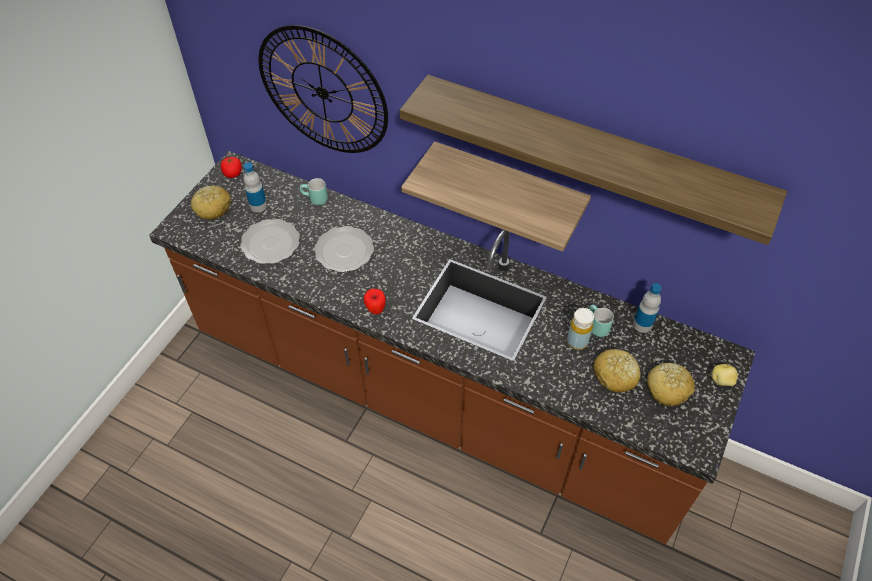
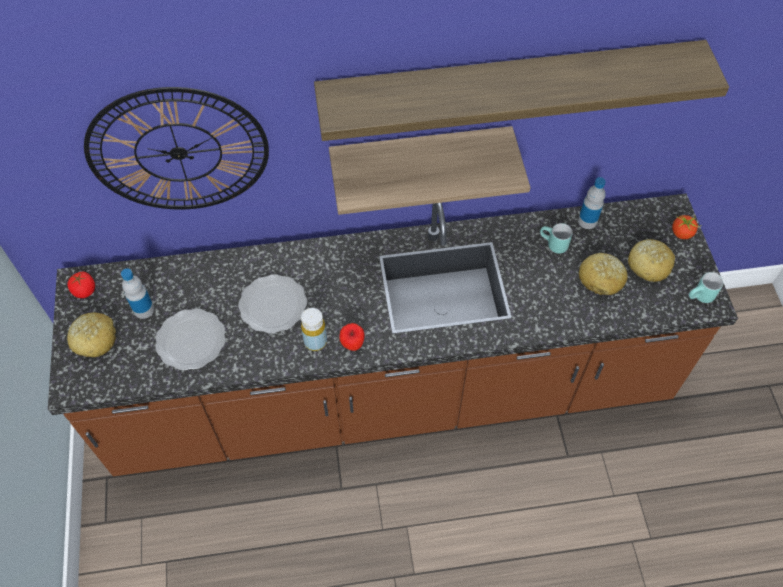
camera: 35 degrees left, 5 degrees up
turquoise mug [300,178,328,205] -> turquoise mug moved to [689,272,723,303]
yellow bottle [567,308,594,350] -> yellow bottle moved to [301,308,327,351]
potato [712,364,738,386] -> tomato [672,214,700,239]

